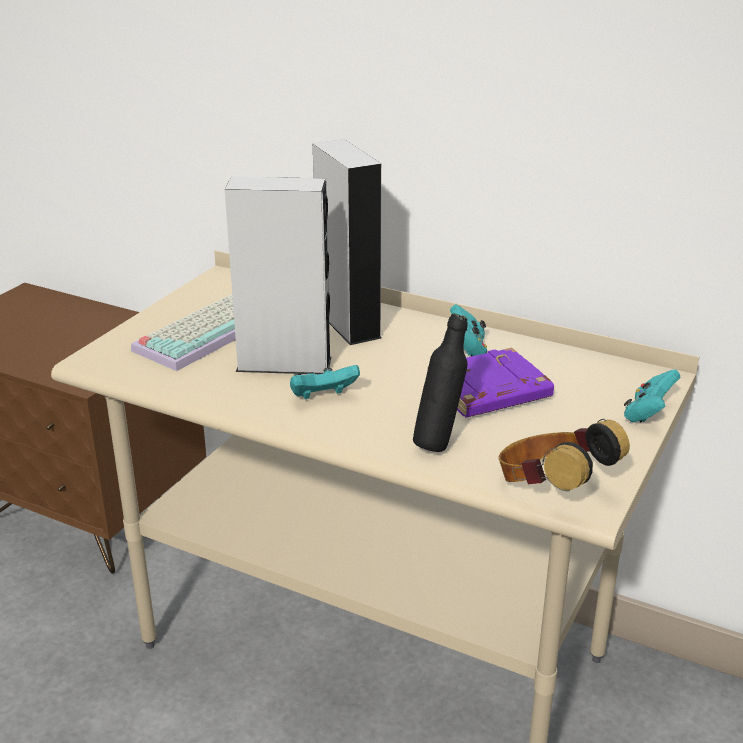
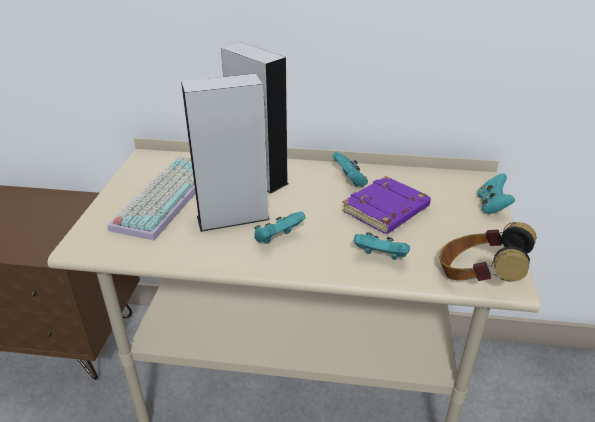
camera: 20 degrees left, 5 degrees up
black bottle [413,313,468,452] -> turquoise game controller [354,232,410,260]

